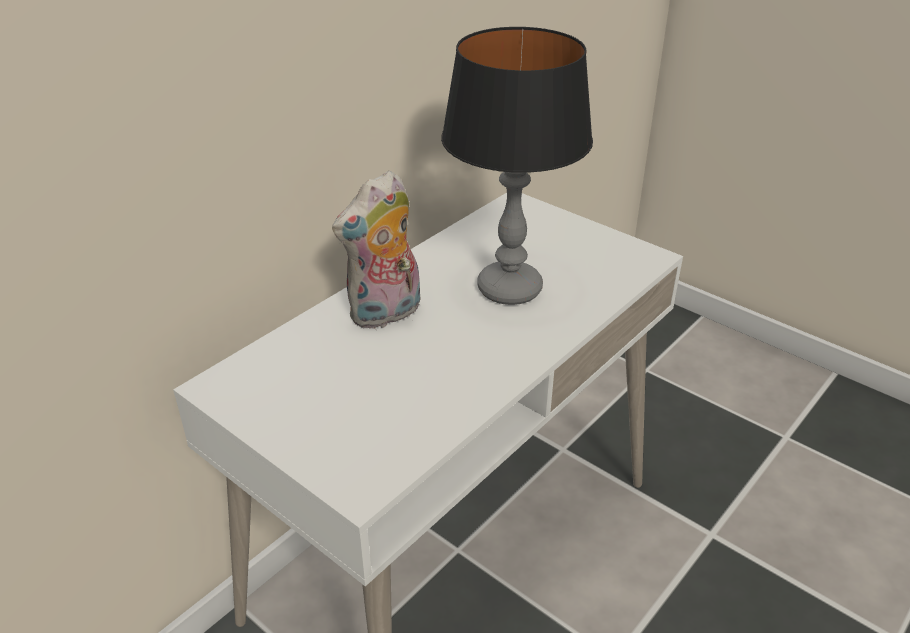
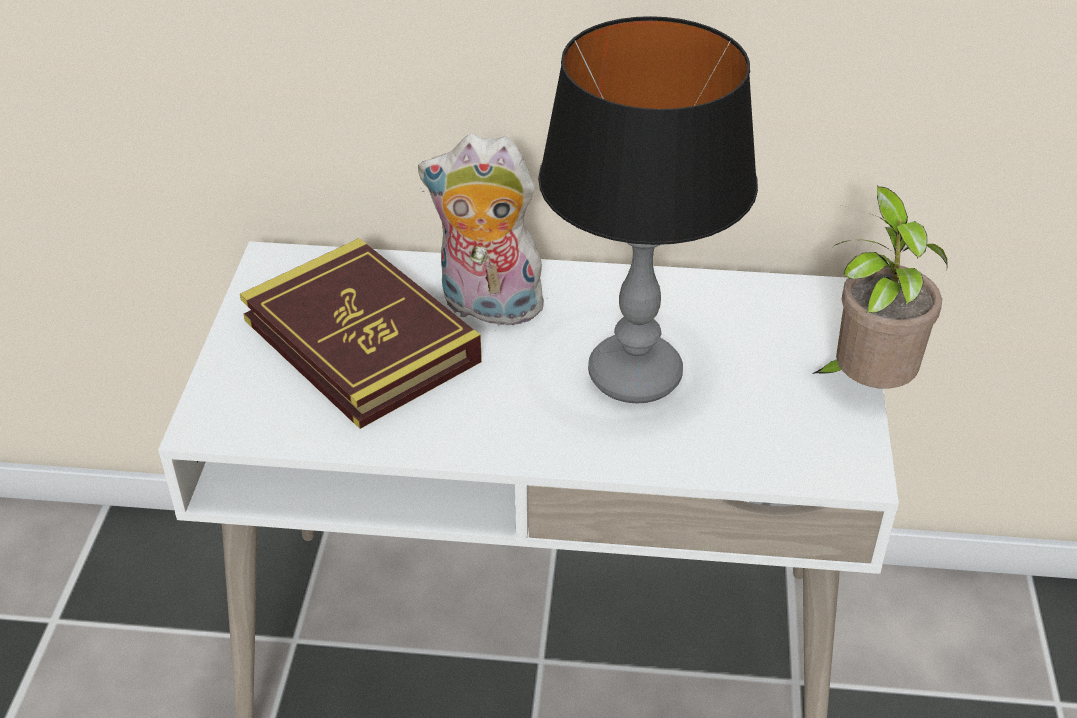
camera: 55 degrees right, 5 degrees up
none -> book [240,238,482,429]
none -> potted plant [812,186,948,389]

